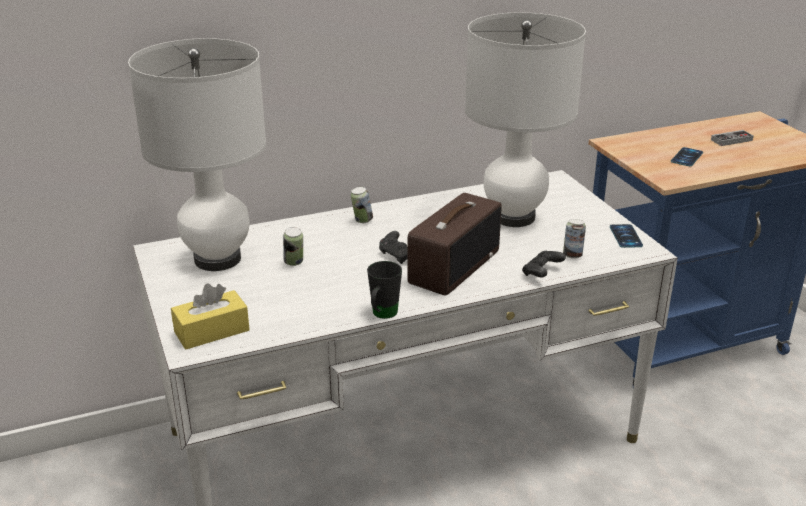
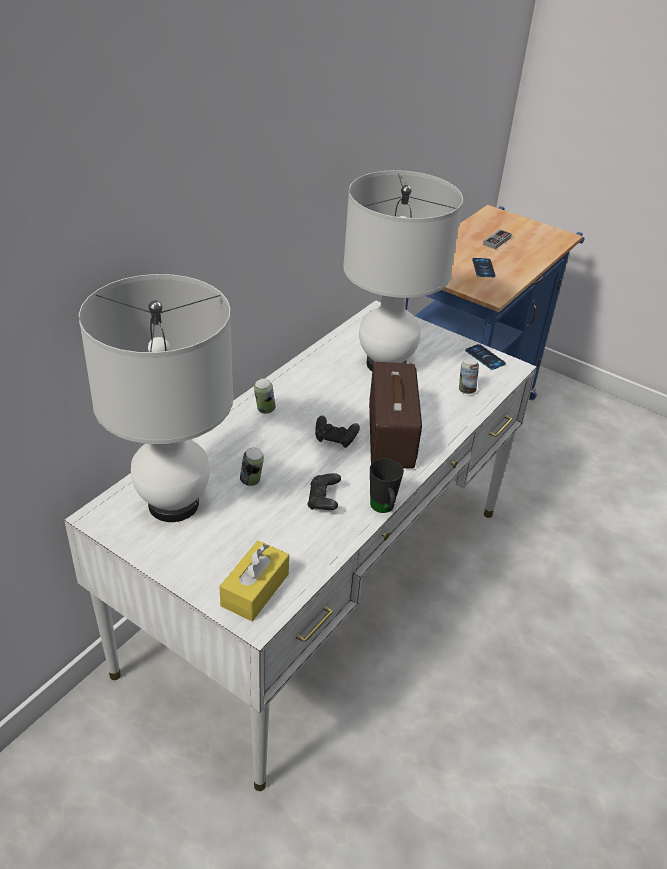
camera: 35 degrees left, 10 degrees up
black game controller [522,251,566,277] -> black game controller moved to [307,473,341,510]

